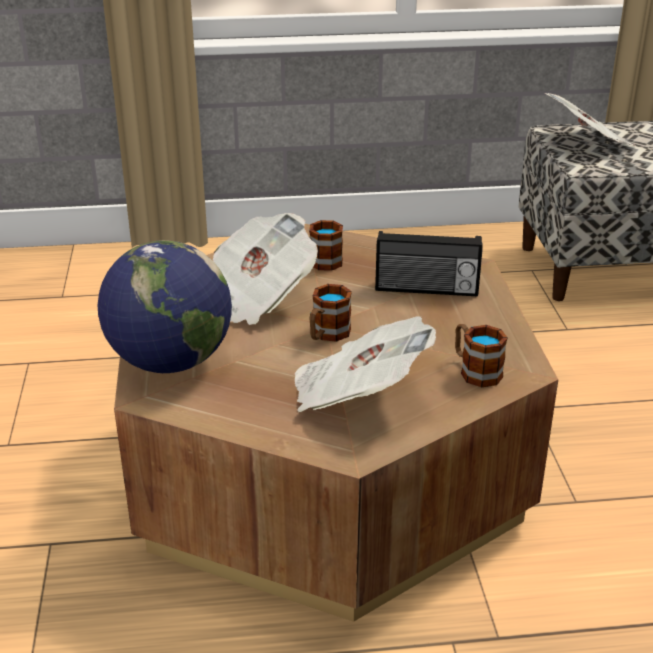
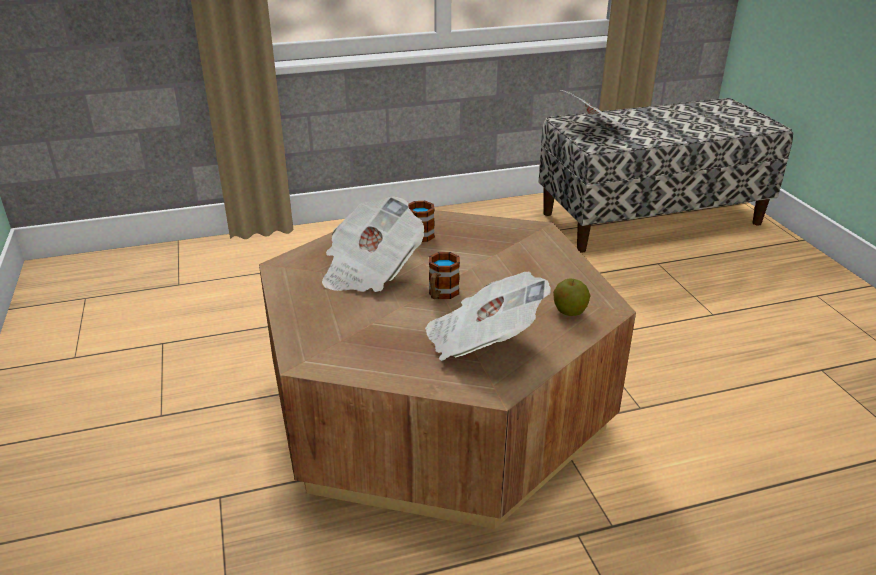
camera: 10 degrees left, 0 degrees up
globe [98,240,232,373] -> none
radio [375,231,483,297] -> none
mug [455,324,508,387] -> apple [553,279,591,316]

